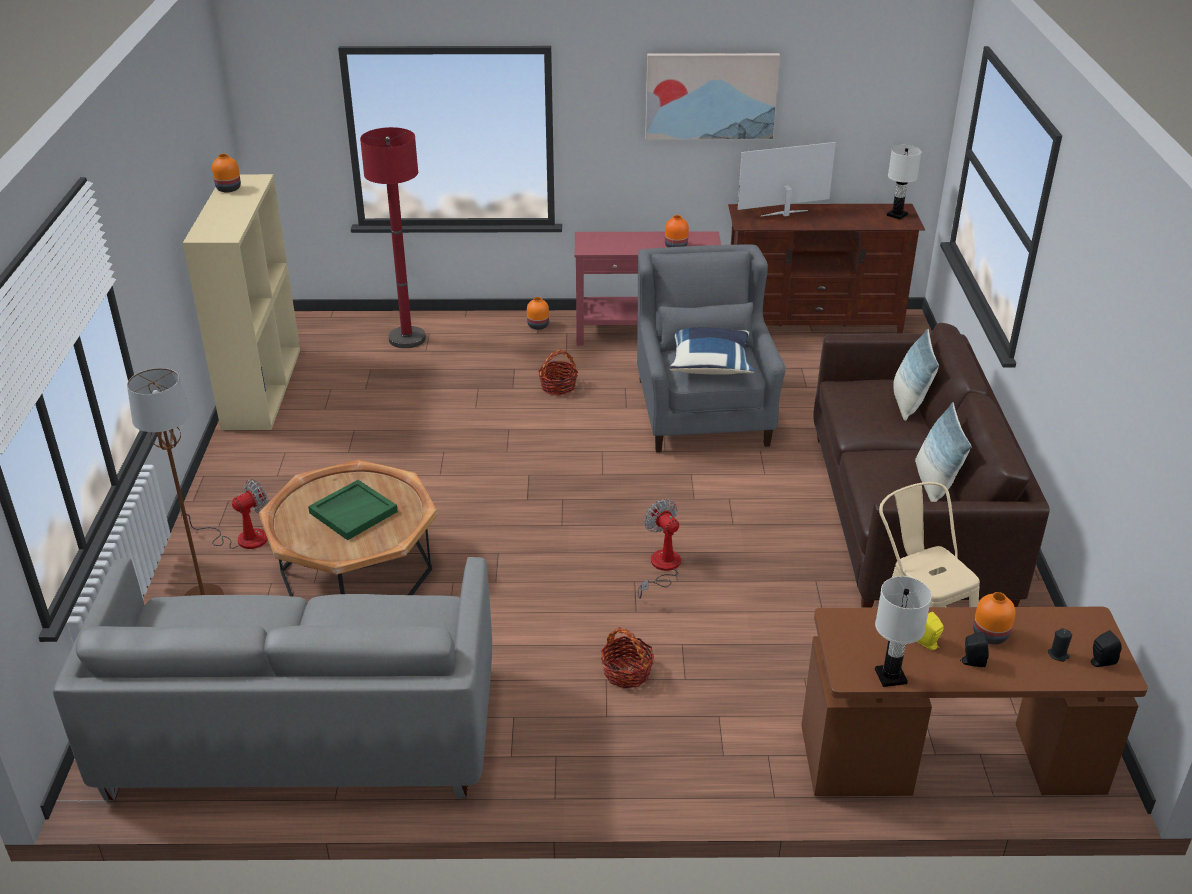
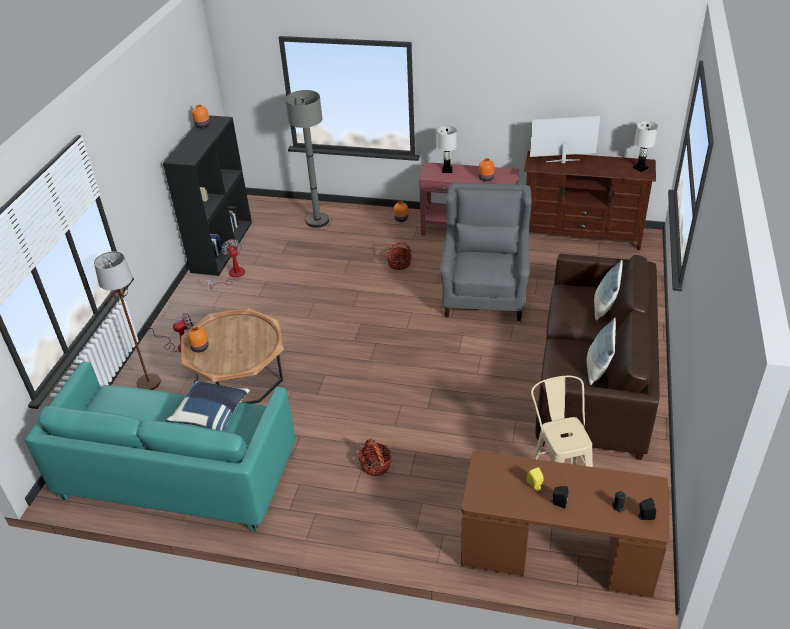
camera: 15 degrees right, 5 degrees up
grey sofa [53,557,492,800] -> turquoise sofa [25,362,295,532]
beige bookcase [183,174,300,430] -> black bookcase [163,115,252,276]
green tray [308,480,398,540] -> none
red floor lamp [360,127,426,348] -> grey floor lamp [285,90,329,228]
fan [638,499,681,599] -> fan moved to [207,239,245,288]
picture [645,53,780,139] -> none
blue pillow [669,327,755,375] -> blue pillow moved to [165,380,250,431]
white table lamp [875,576,932,687] -> white table lamp moved to [437,126,457,173]
orange vase [973,592,1015,645] -> orange vase moved to [188,327,208,353]

